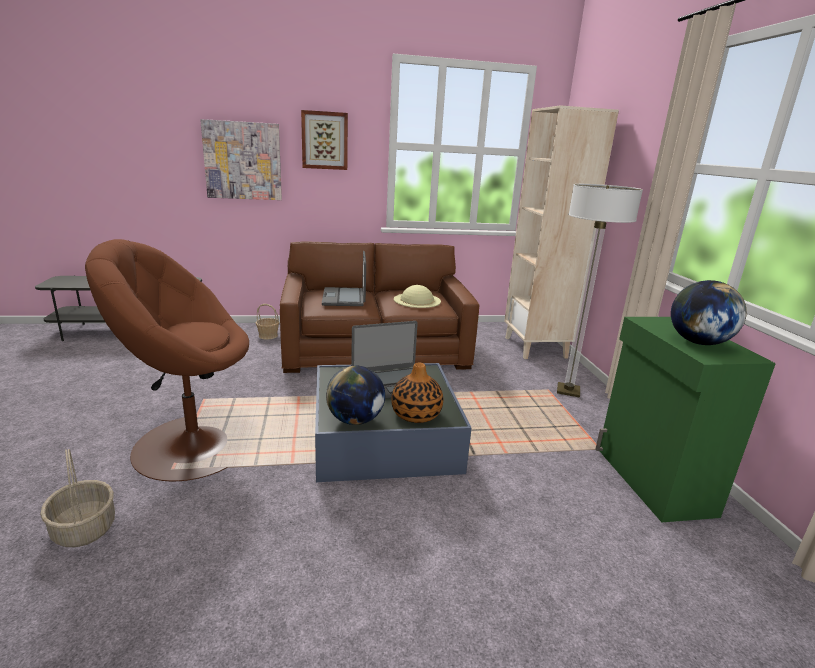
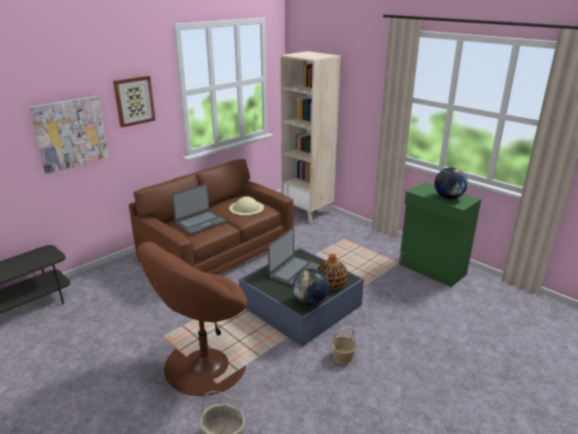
camera: 35 degrees left, 5 degrees up
basket [256,304,280,340] -> basket moved to [331,327,357,365]
laptop [322,251,366,306] -> laptop turned 90 degrees counterclockwise [172,183,227,235]
floor lamp [557,184,643,398] -> none

